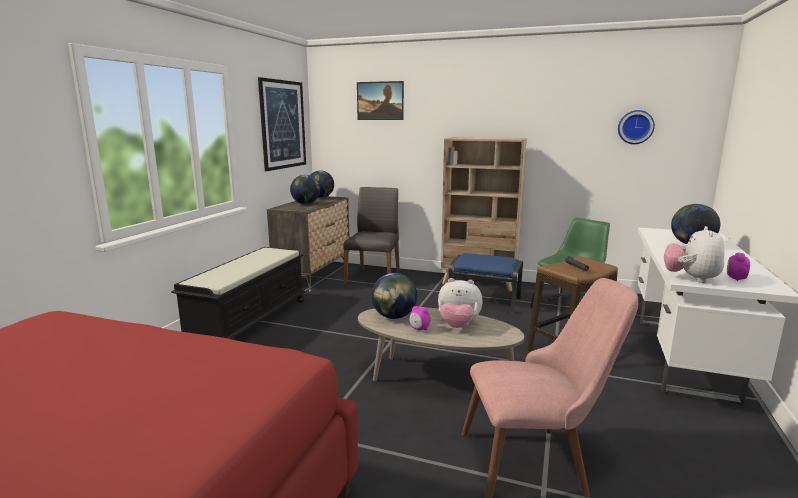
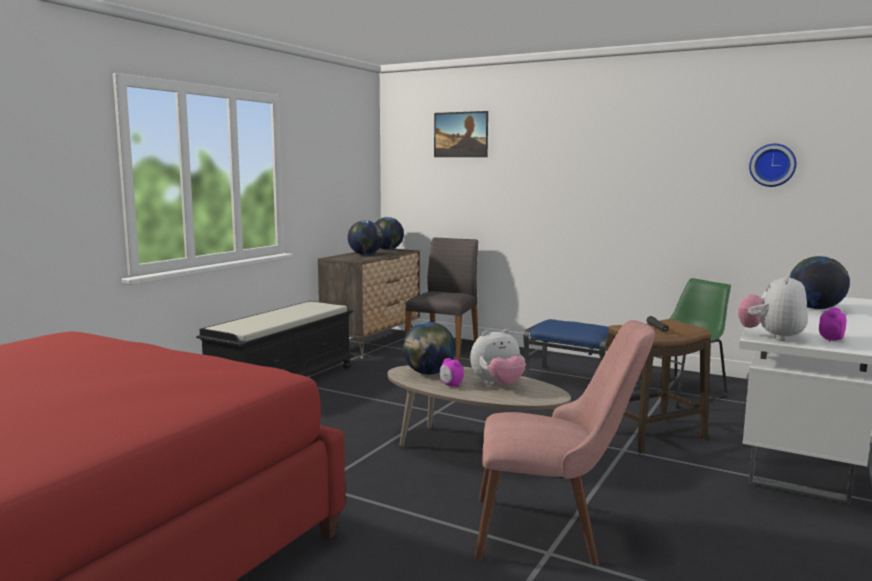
camera: 10 degrees right, 5 degrees down
picture [258,77,306,171] -> none
plush toy [438,278,483,328] -> plush toy turned 45 degrees counterclockwise [470,329,526,385]
beige bookcase [441,138,527,291] -> none

